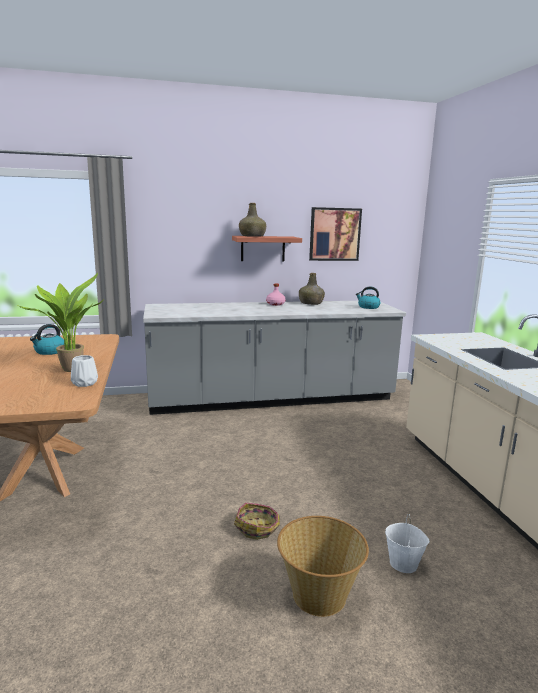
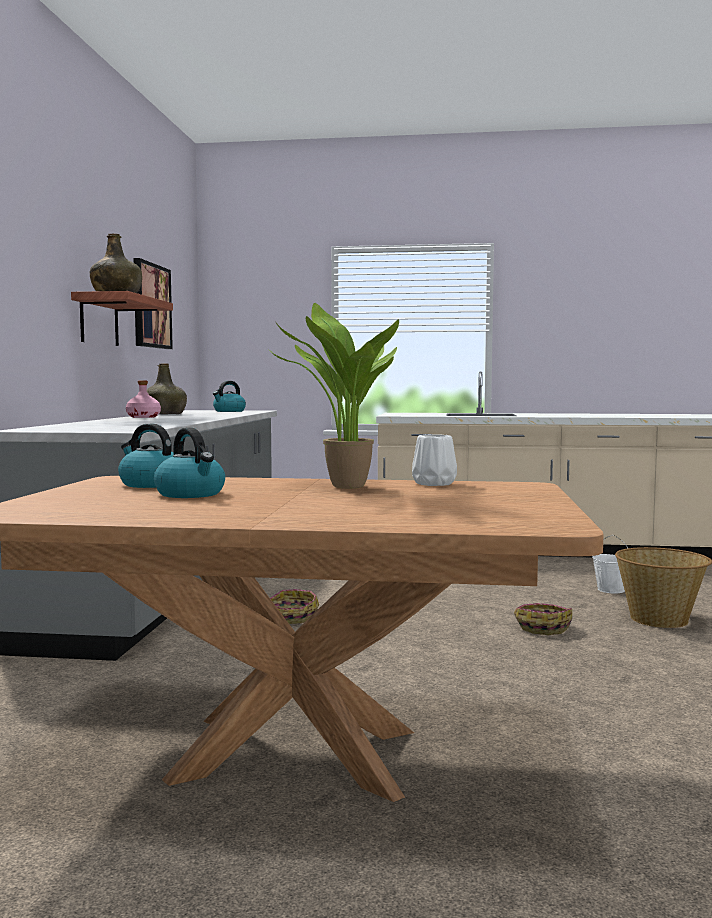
camera: 70 degrees left, 10 degrees down
none -> kettle [118,423,174,488]
none -> basket [270,589,319,624]

